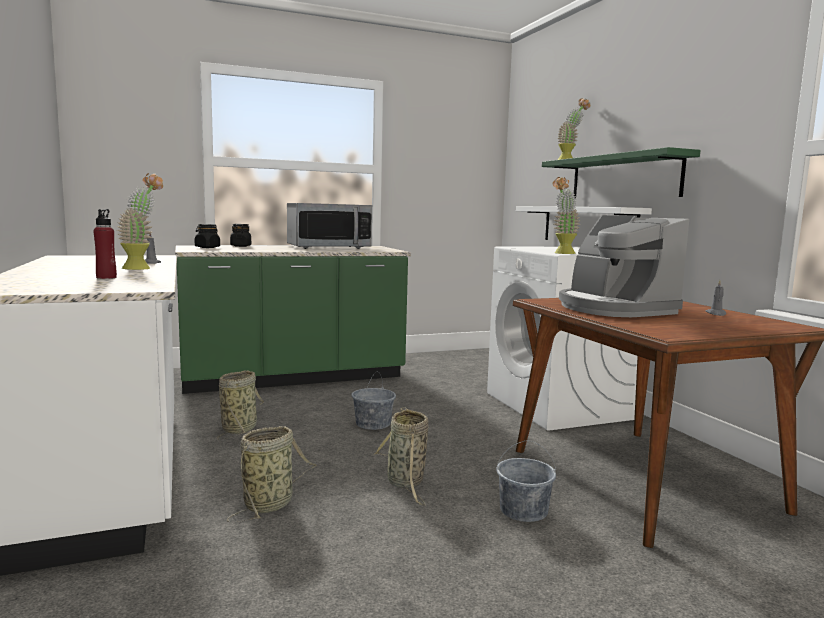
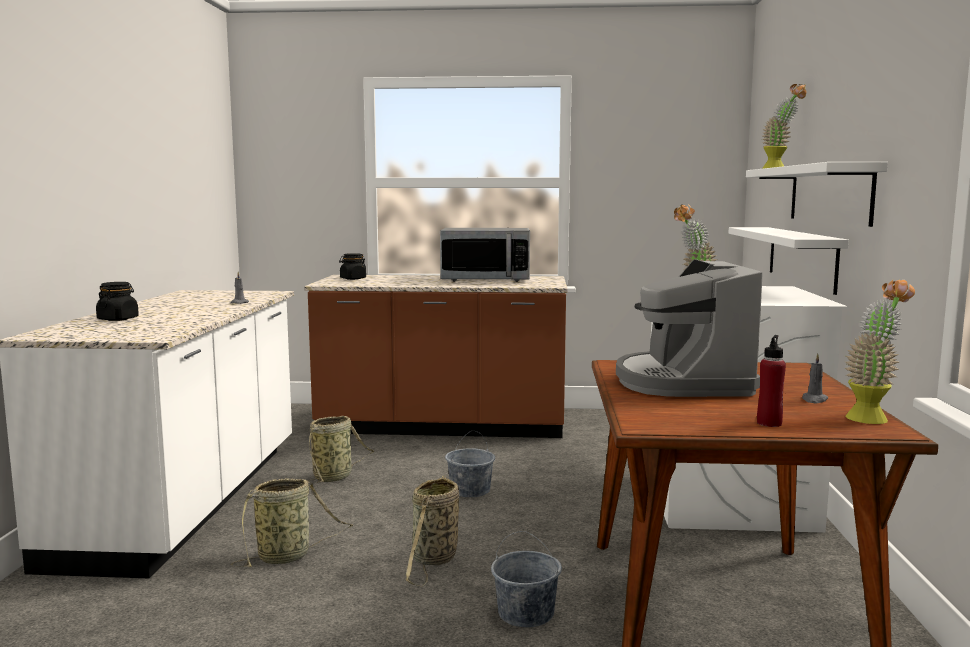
camera: 25 degrees right, 0 degrees up
red bottle [93,209,117,279] -> red bottle moved to [757,335,786,427]
potted plant [117,173,163,270] -> potted plant moved to [845,279,915,424]
green counter [175,245,411,394] -> brown counter [304,275,568,438]
black jar [230,224,251,247] -> black jar moved to [96,282,139,321]
green shelf [542,147,701,198] -> white shelf [746,162,888,227]

